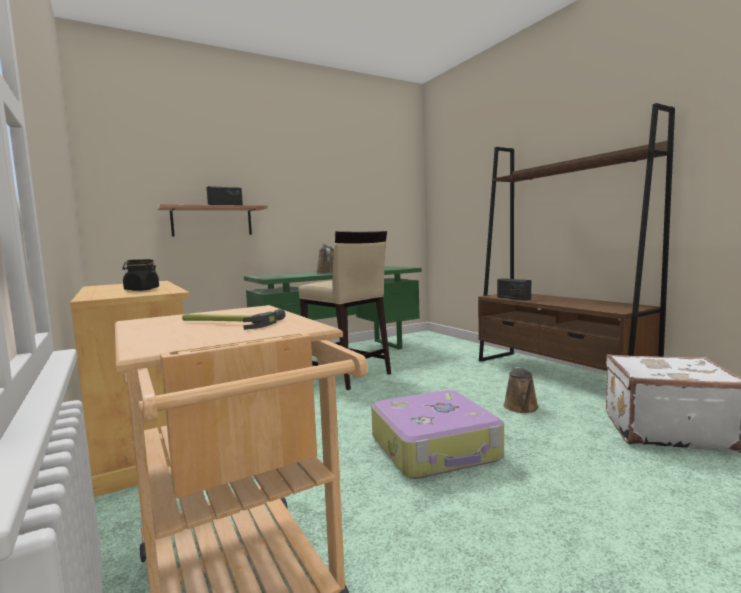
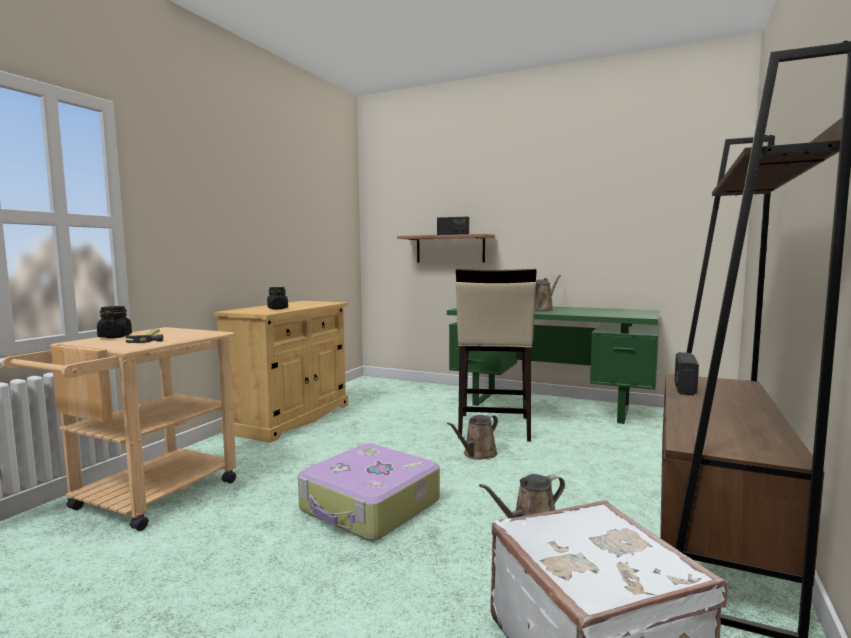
camera: 55 degrees right, 0 degrees up
none -> black jar [97,306,132,338]
none -> brown watering can [447,414,498,460]

